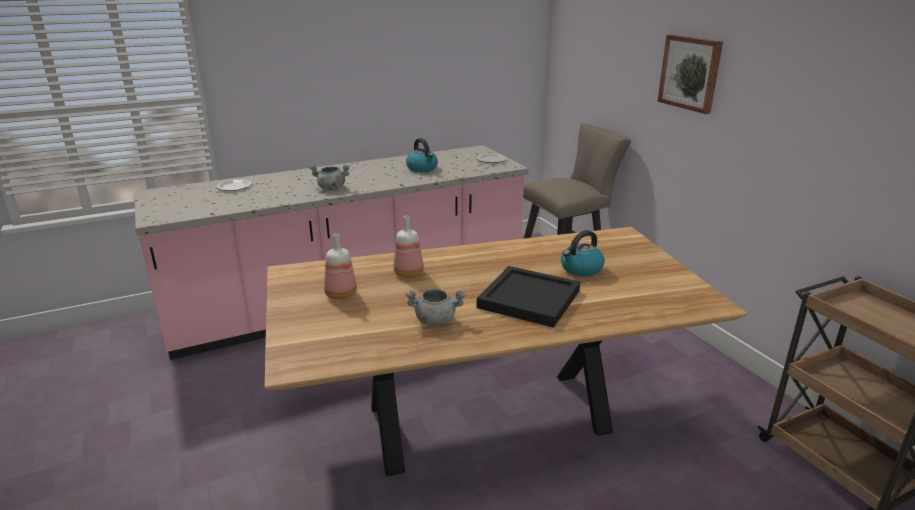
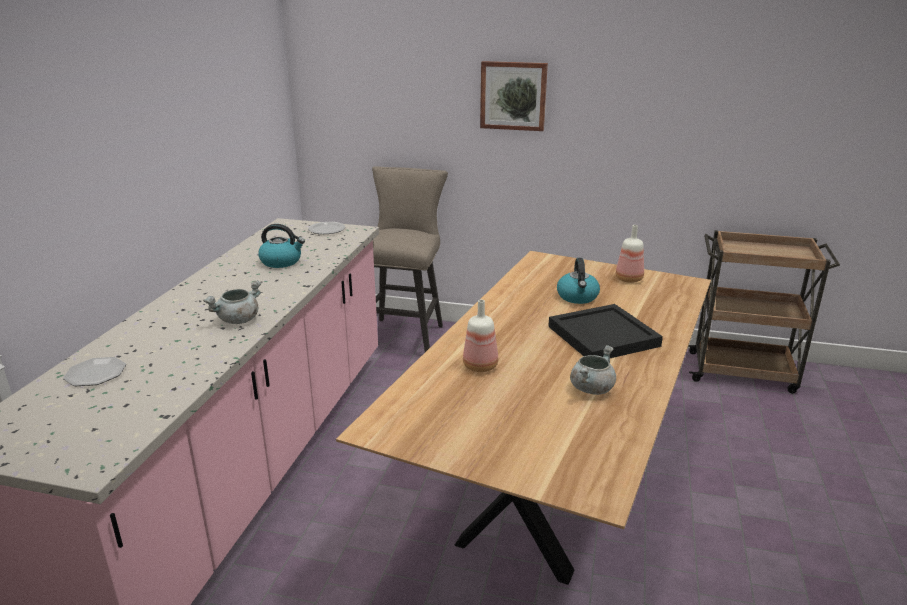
camera: 50 degrees left, 0 degrees up
bottle [324,233,357,300] -> bottle moved to [616,225,644,283]

